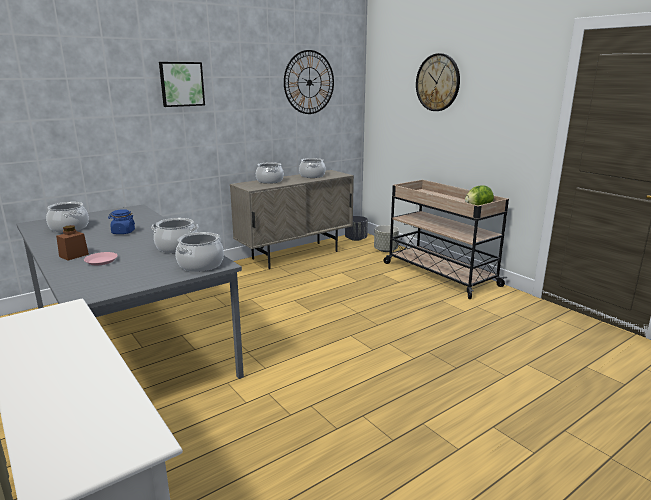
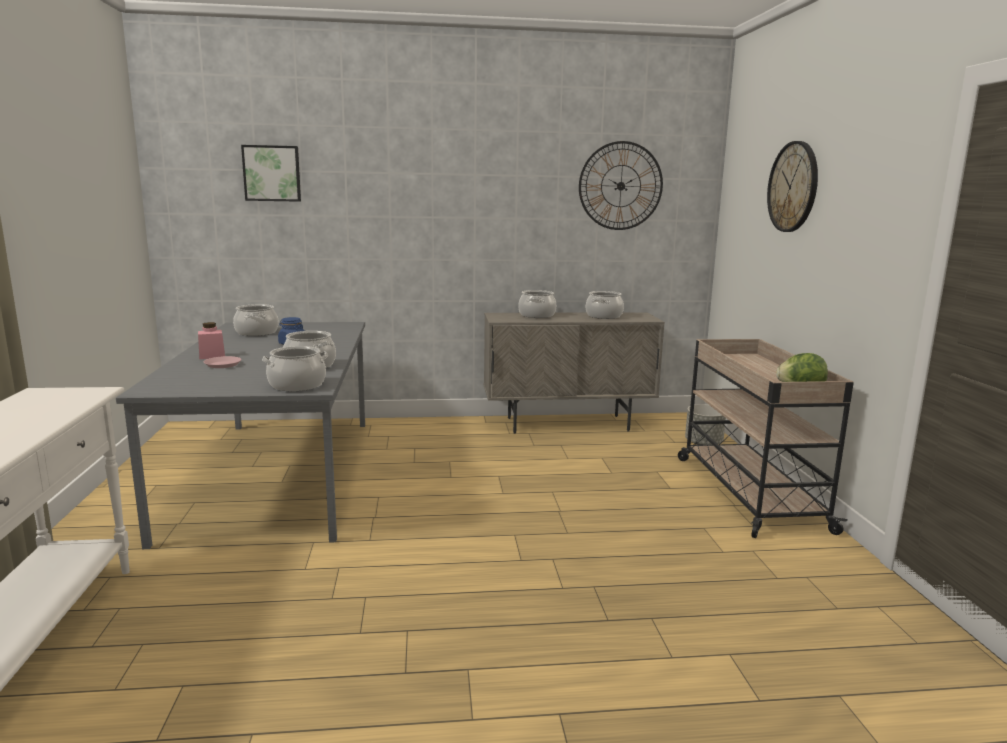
camera: 30 degrees right, 5 degrees down
brown jar [56,225,89,260] -> pink jar [198,322,225,359]
picture [159,62,205,107] -> picture moved to [241,145,301,202]
grey planter [345,216,368,241] -> none

